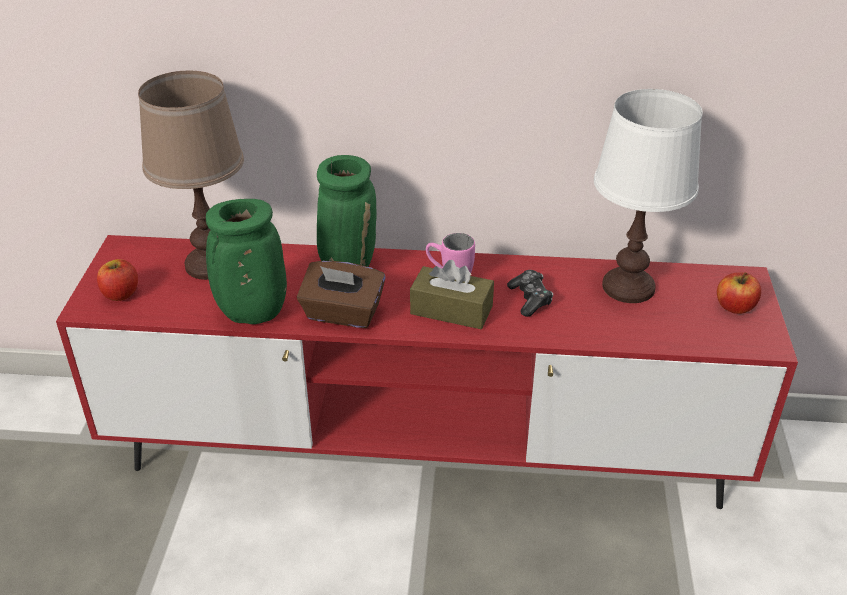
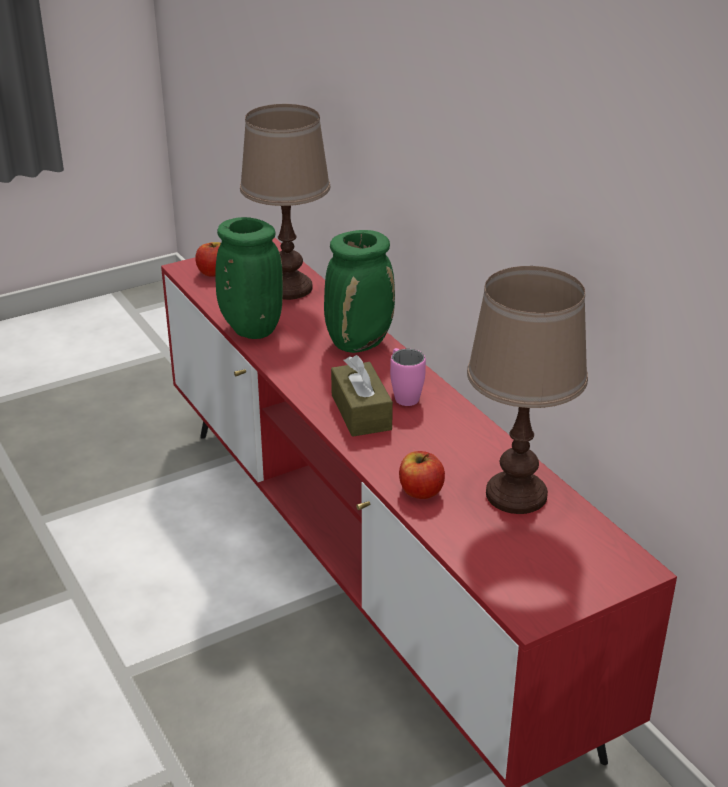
camera: 55 degrees right, 5 degrees down
brown tissue box [297,261,385,328] -> none
game controller [507,270,553,317] -> none
white table lamp [594,89,702,303] -> brown table lamp [467,266,588,514]
apple [717,272,761,314] -> apple moved to [399,451,445,499]

